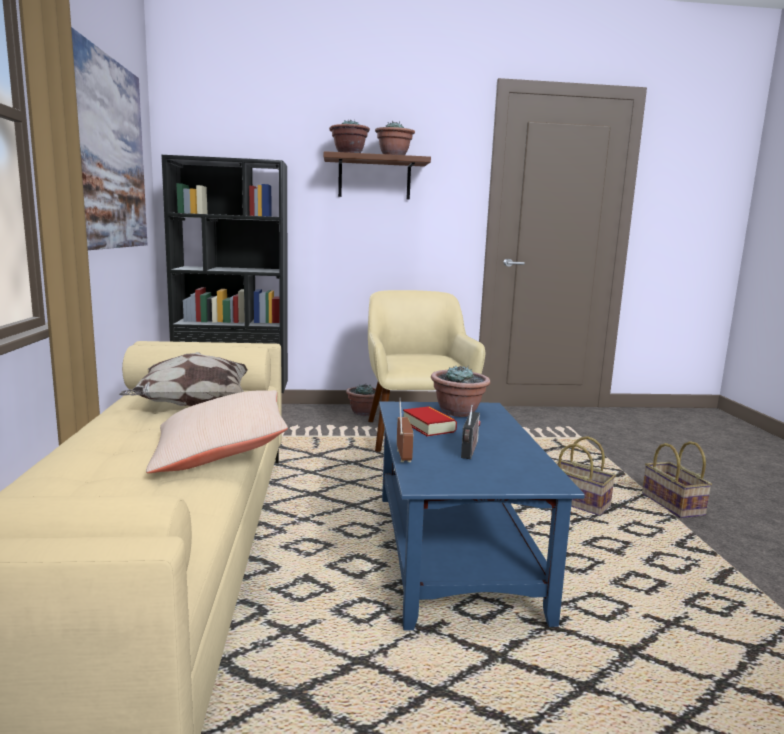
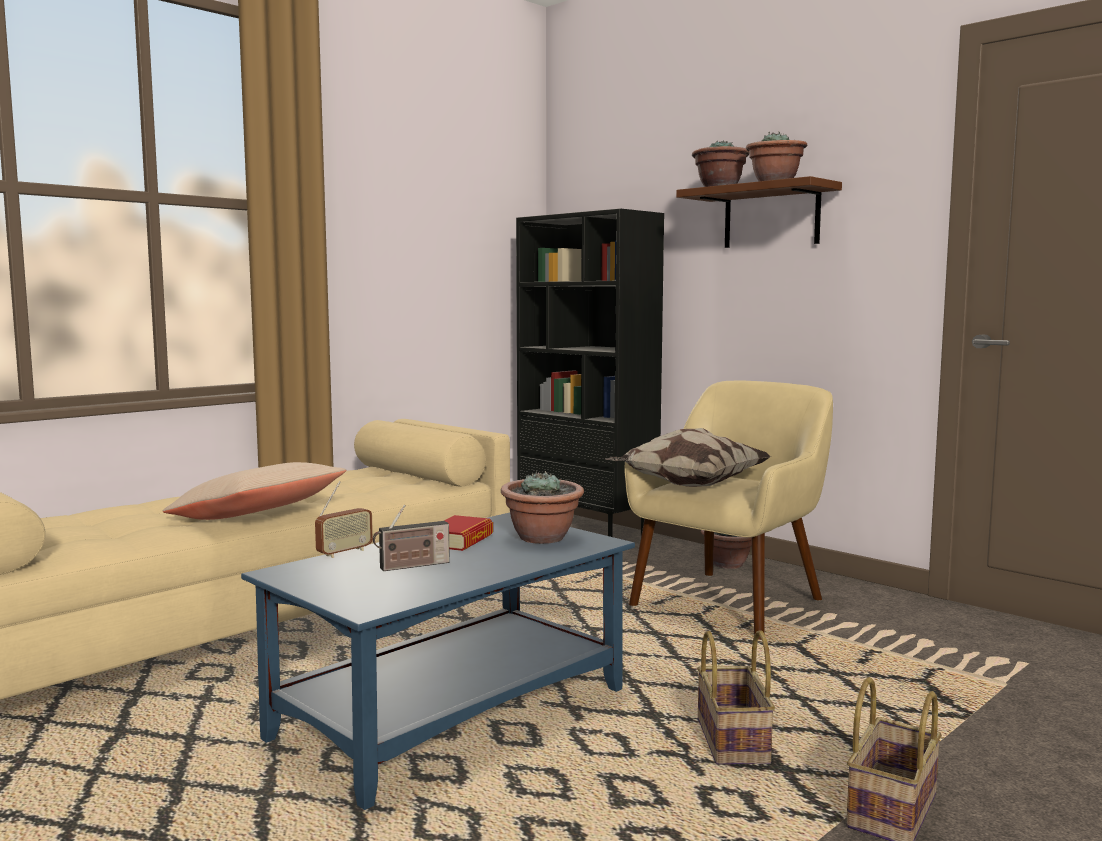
camera: 50 degrees right, 5 degrees down
picture [71,27,148,250] -> none
pillow [119,352,248,406] -> pillow moved to [605,428,772,487]

